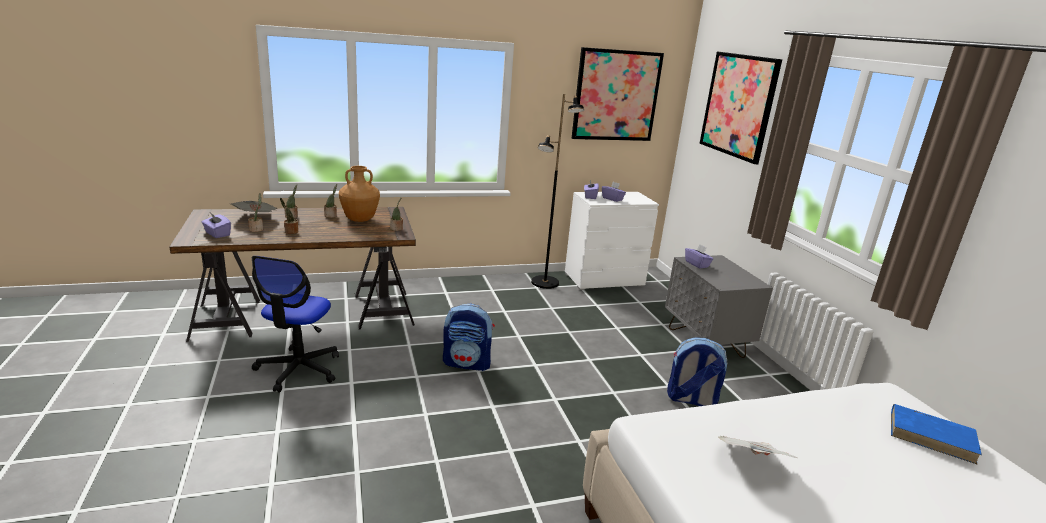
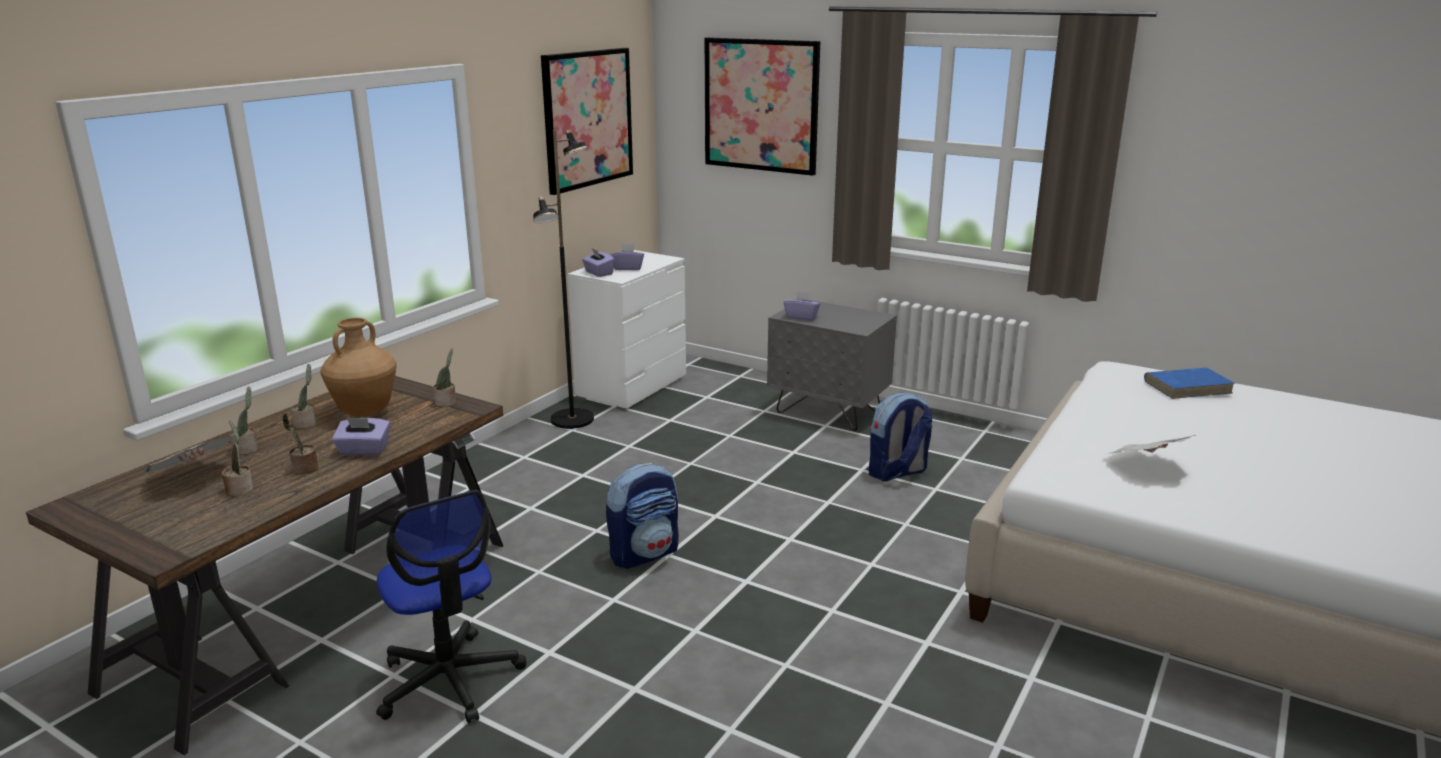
camera: 40 degrees left, 0 degrees up
purple tissue box [201,213,231,238] -> purple tissue box moved to [332,417,390,456]

